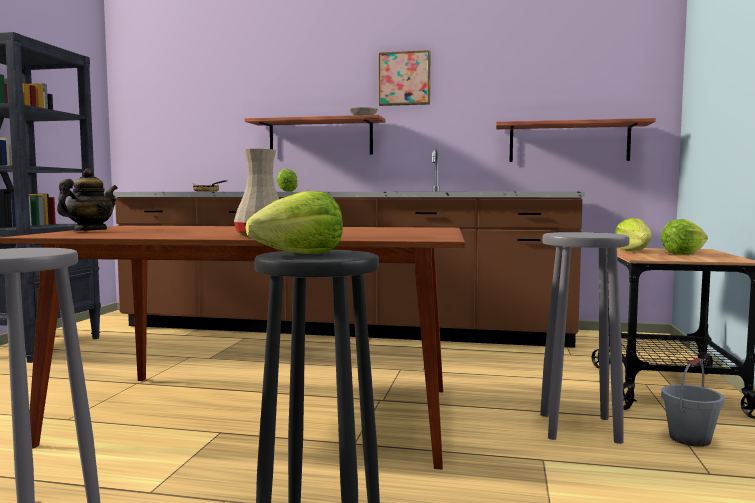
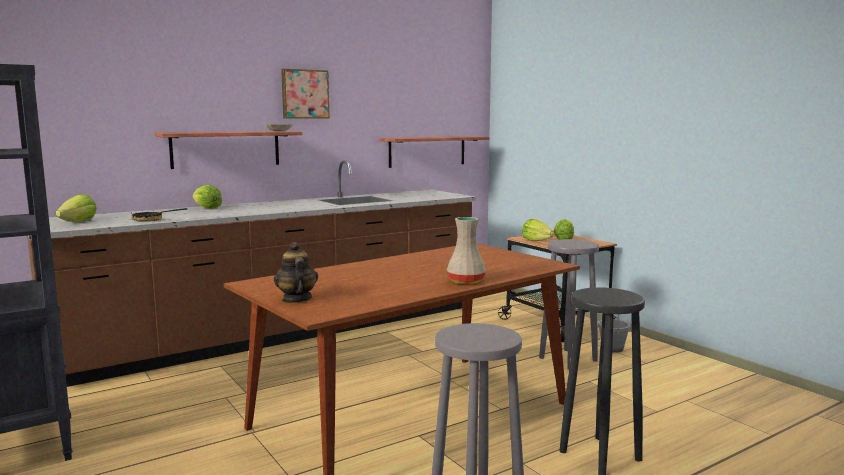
camera: 45 degrees left, 5 degrees up
lettuce [245,191,343,254] -> lettuce moved to [56,194,97,222]

